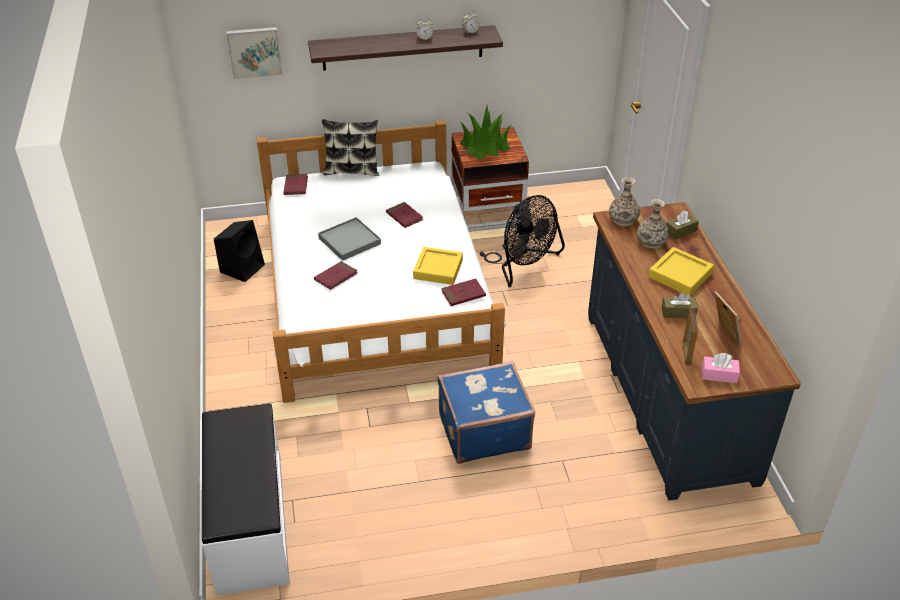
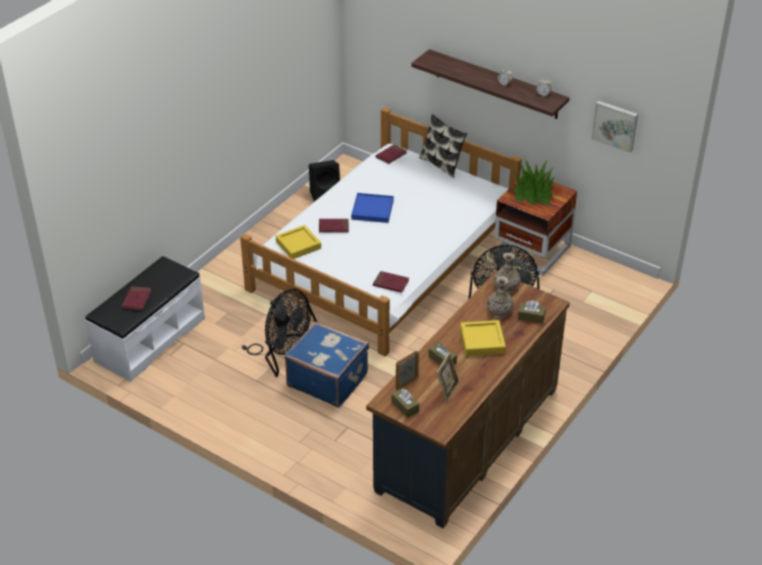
camera: 45 degrees right, 0 degrees up
picture [226,27,283,79] -> picture moved to [592,101,638,153]
grey tray [318,217,381,261] -> blue tray [351,193,394,223]
red book [386,202,424,228] -> red book moved to [121,286,152,310]
yellow tray [413,247,463,285] -> yellow tray moved to [276,225,321,259]
pink tissue box [702,353,740,383] -> brown tissue box [392,388,419,418]
none -> black fan [242,289,317,377]

